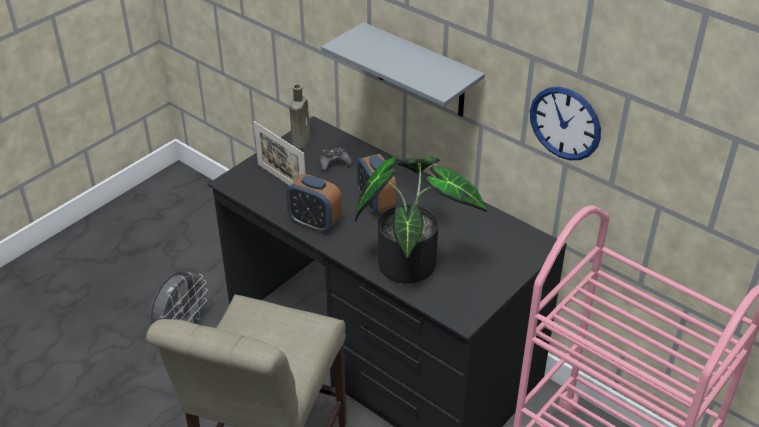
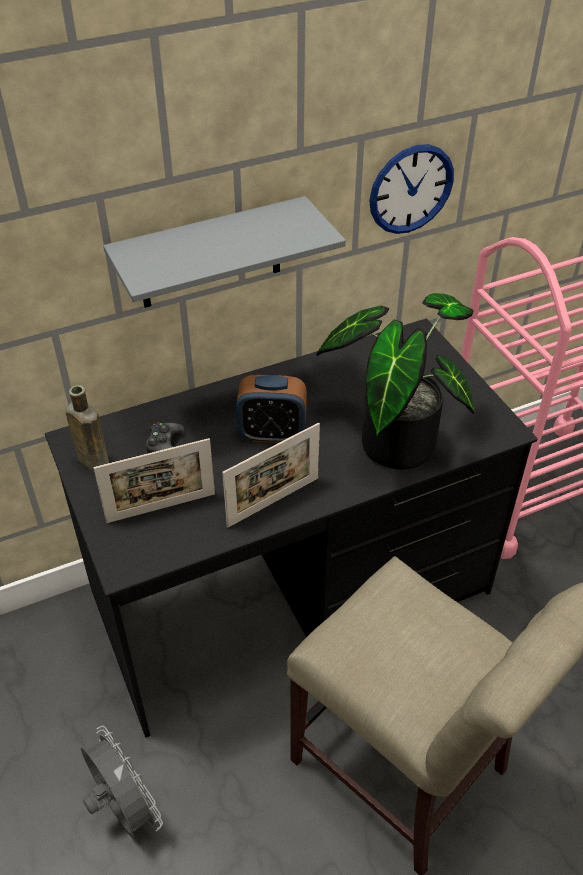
camera: 65 degrees left, 5 degrees up
alarm clock [286,174,342,233] -> picture frame [222,423,320,528]

